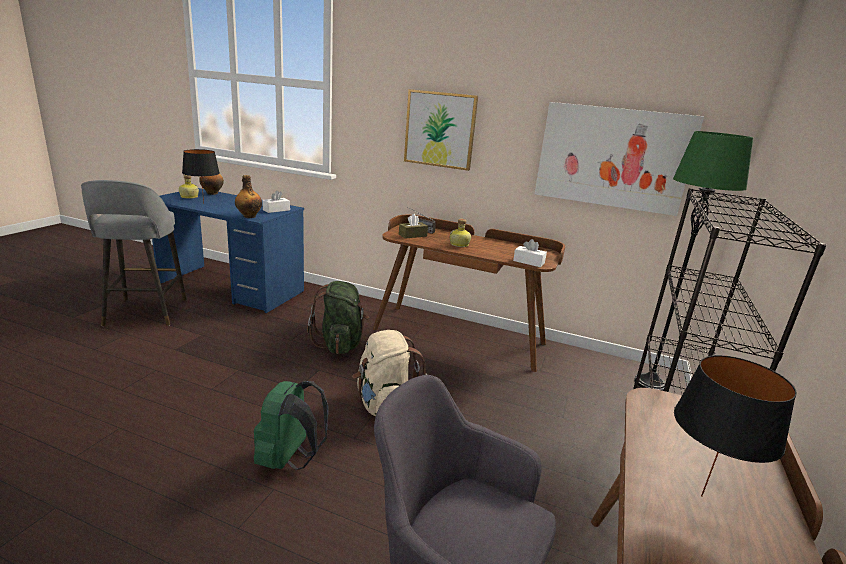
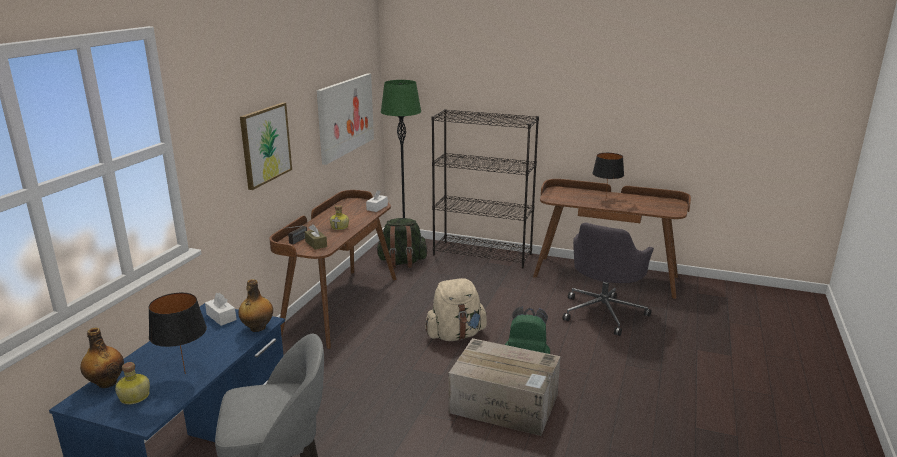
camera: 90 degrees left, 0 degrees up
green backpack [307,281,369,354] -> green backpack moved to [376,218,427,268]
none -> cardboard box [448,338,560,436]

